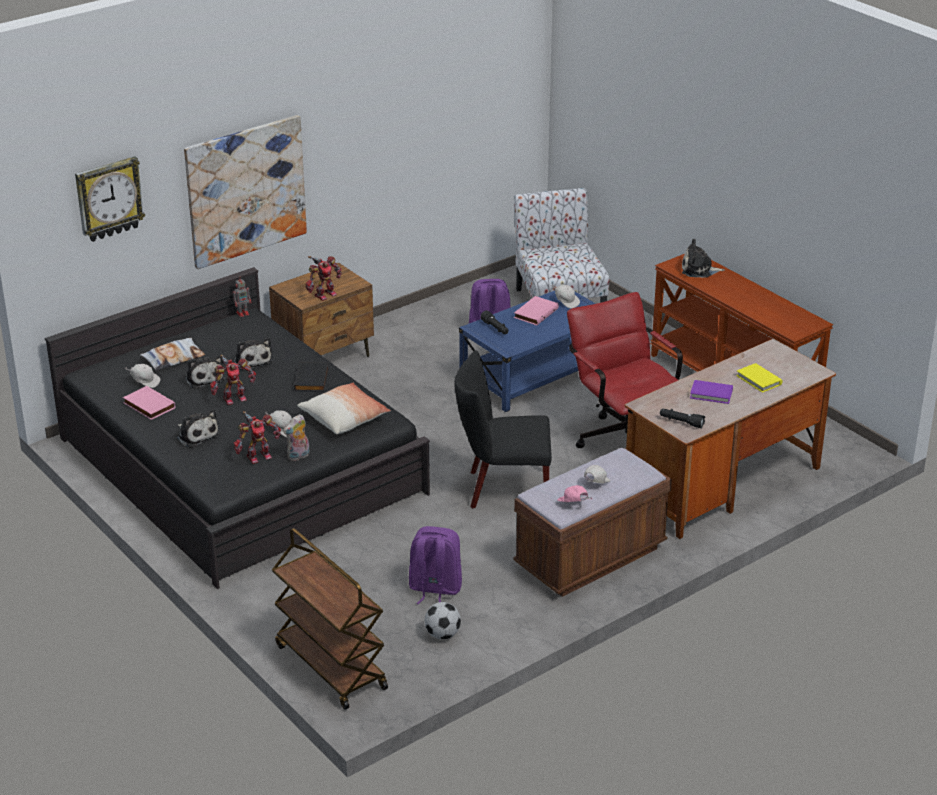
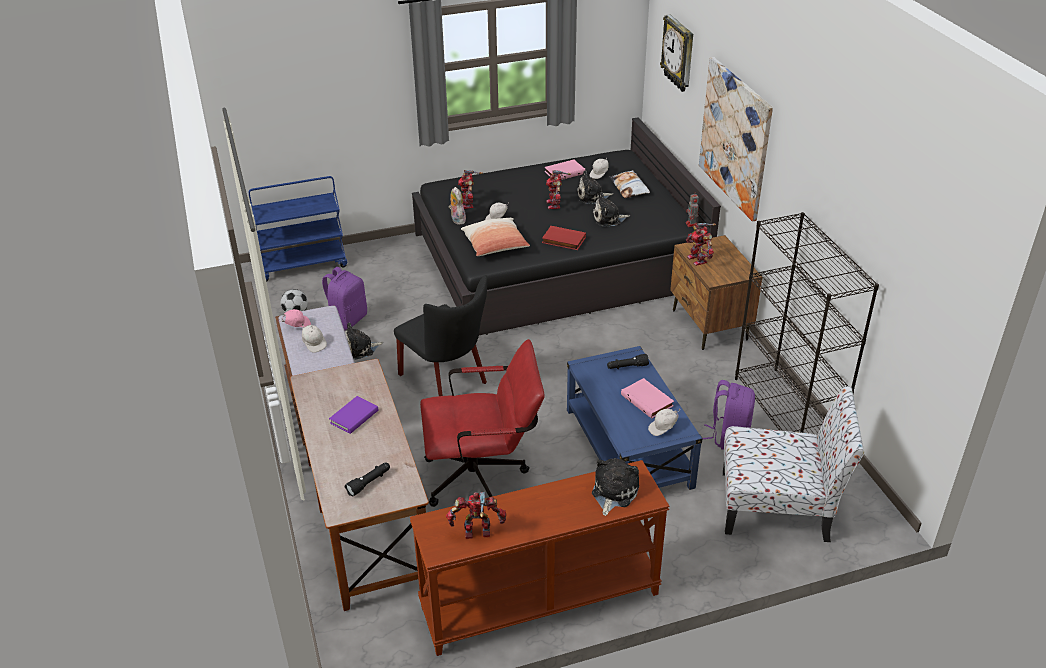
camera: 110 degrees right, 5 degrees up
plush toy [176,409,220,448] -> plush toy moved to [345,322,383,360]
brown cart [272,528,388,710] -> blue cart [249,176,347,282]
black book [294,362,329,392] -> red book [542,226,586,250]
black chair [454,351,552,509] -> black chair turned 120 degrees clockwise [394,275,487,396]
black flashlight [660,409,705,429] -> black flashlight moved to [345,463,390,497]
yellow book [736,363,783,393] -> none
none -> toy robot [446,492,506,539]
none -> black bookcase [735,212,879,434]

